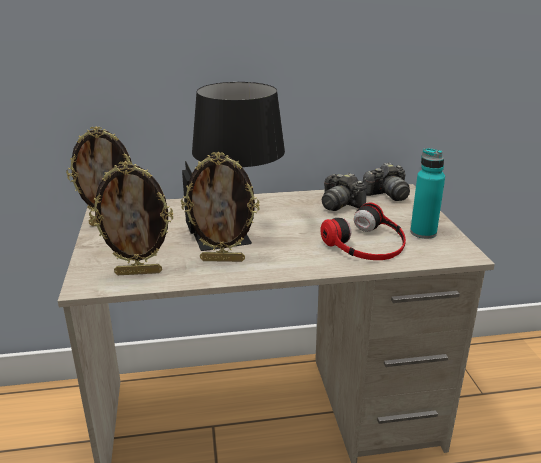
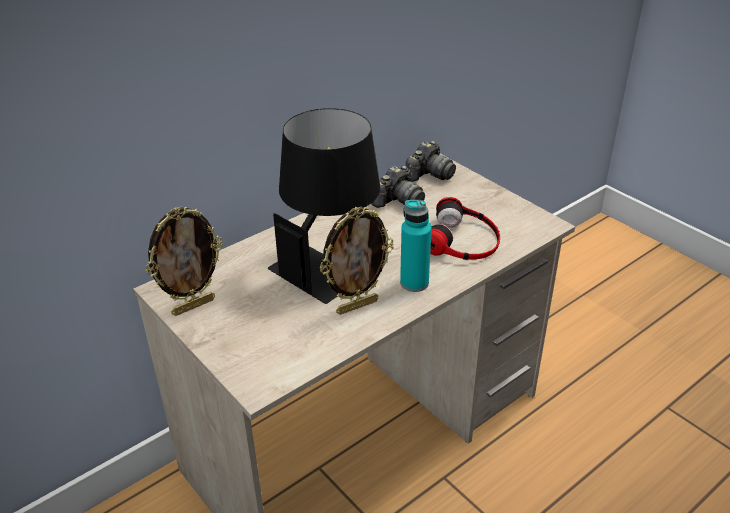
camera: 30 degrees left, 10 degrees up
picture frame [89,161,173,275] -> none
camera [322,173,367,211] -> camera turned 60 degrees counterclockwise [371,166,425,208]
turquoise bottle [410,148,445,239] -> turquoise bottle moved to [400,200,432,292]

